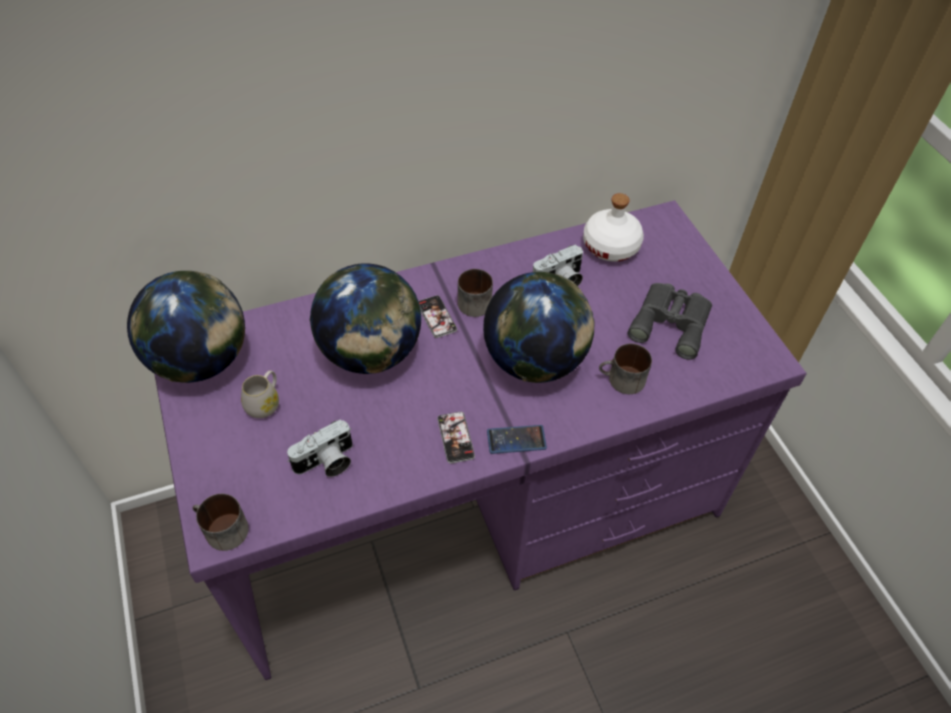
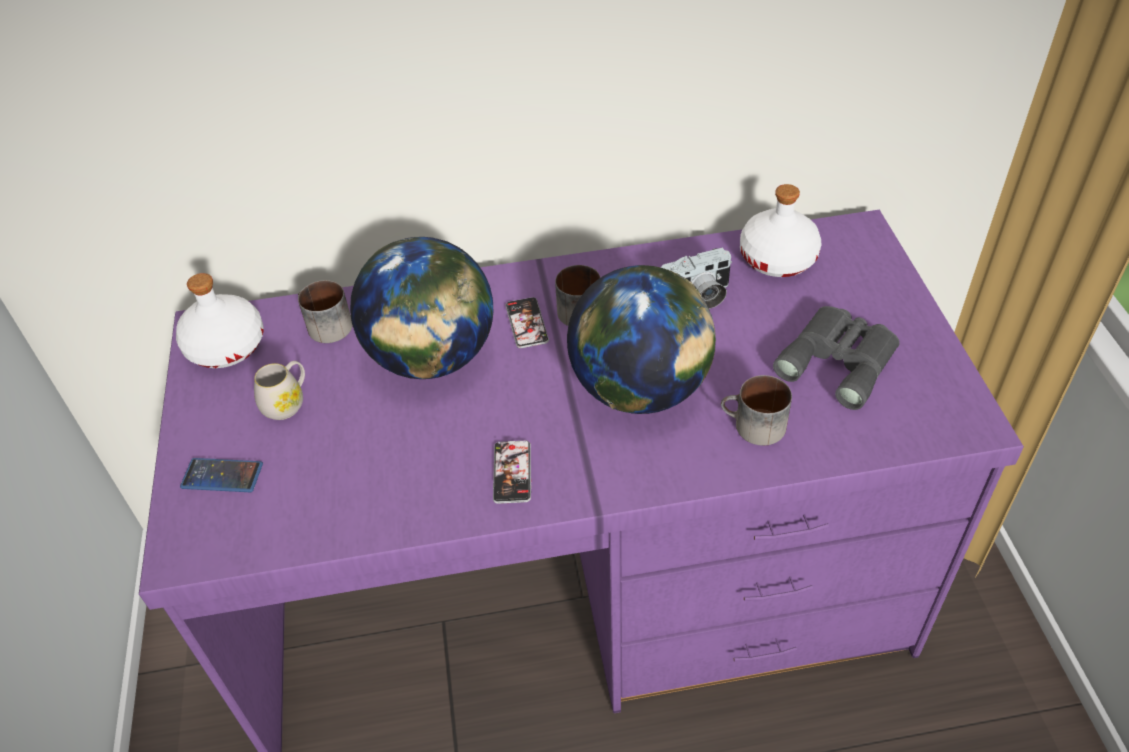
camera: 15 degrees right, 5 degrees down
globe [127,271,245,383] -> white bottle [176,273,264,368]
mug [193,494,249,551] -> mug moved to [298,280,353,343]
camera [287,419,353,477] -> none
phone [487,425,547,454] -> phone moved to [180,458,263,492]

